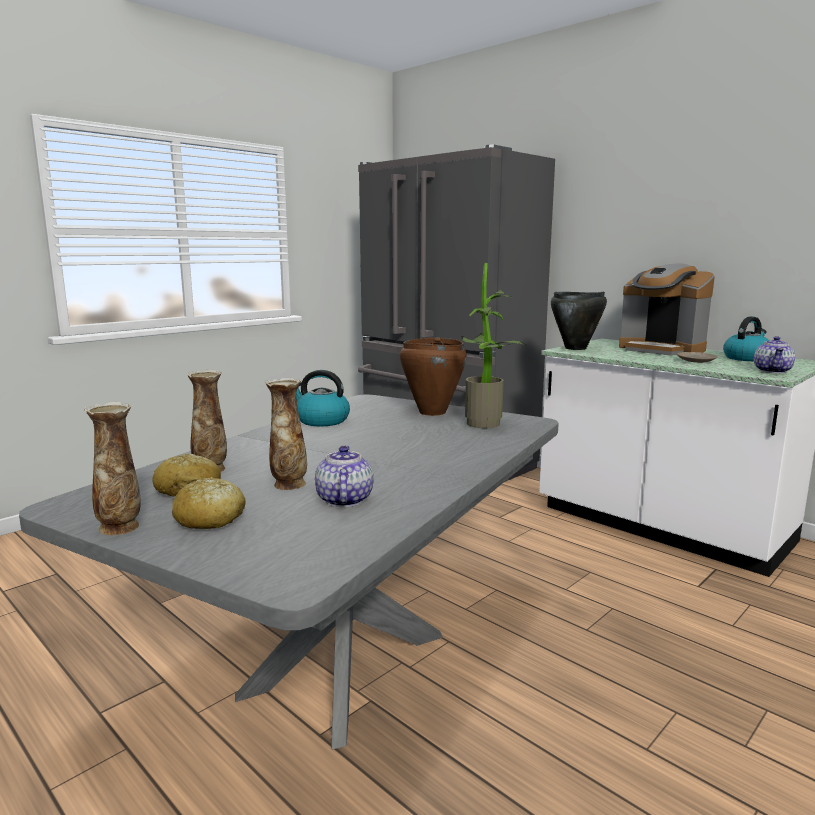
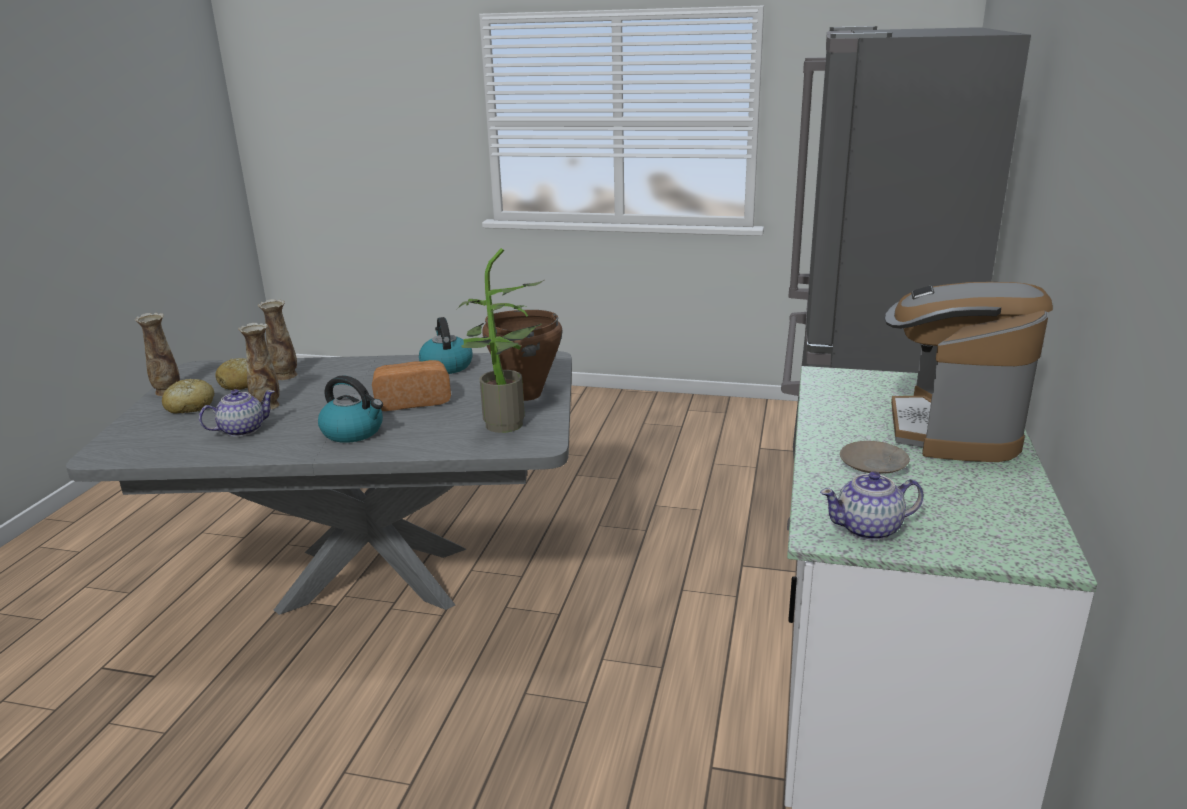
camera: 60 degrees right, 10 degrees up
black cooking pot [551,292,607,350] -> none
kettle [723,317,769,361] -> kettle moved to [318,375,383,443]
none -> bread [372,360,451,411]

